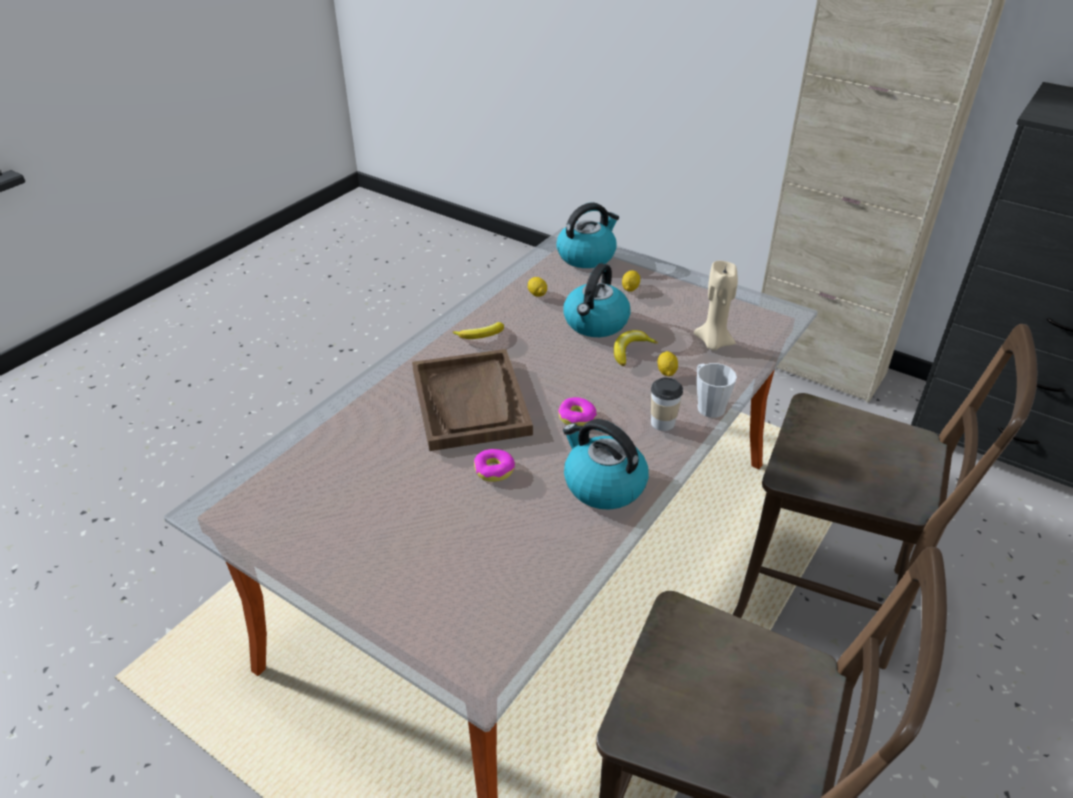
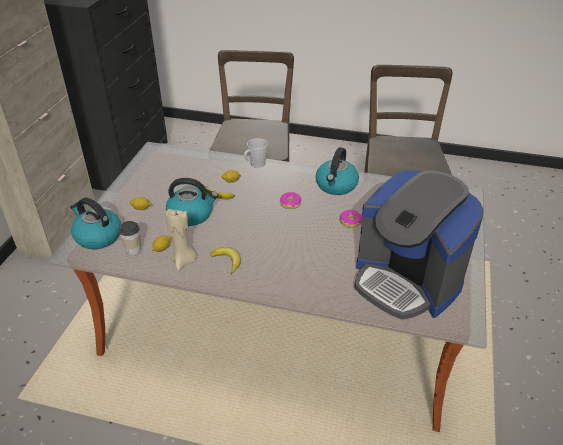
camera: 110 degrees left, 0 degrees up
brown tray [412,349,533,451] -> none
cup [651,377,683,431] -> cup moved to [119,221,141,256]
beige candle [694,261,738,350] -> beige candle moved to [166,209,197,271]
none -> coffee machine [354,170,484,320]

